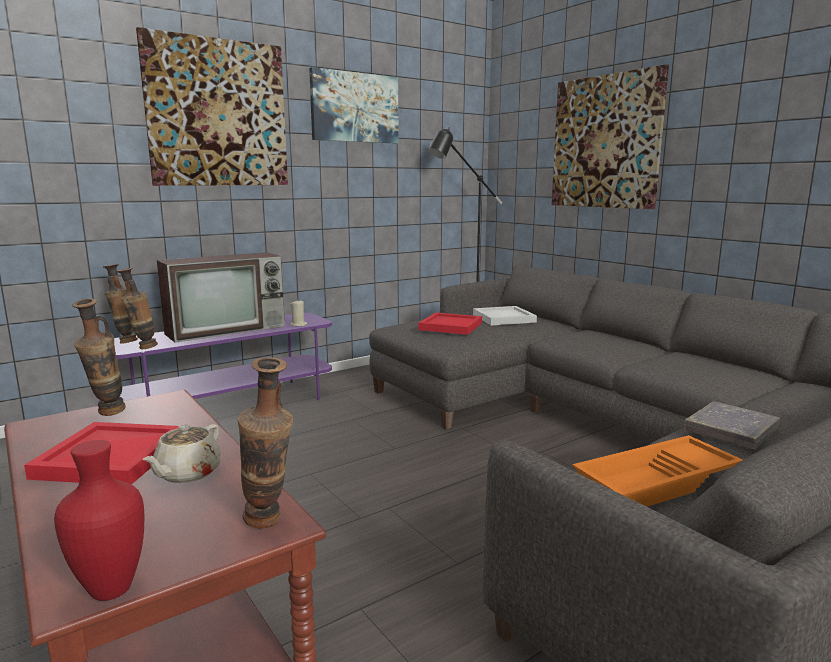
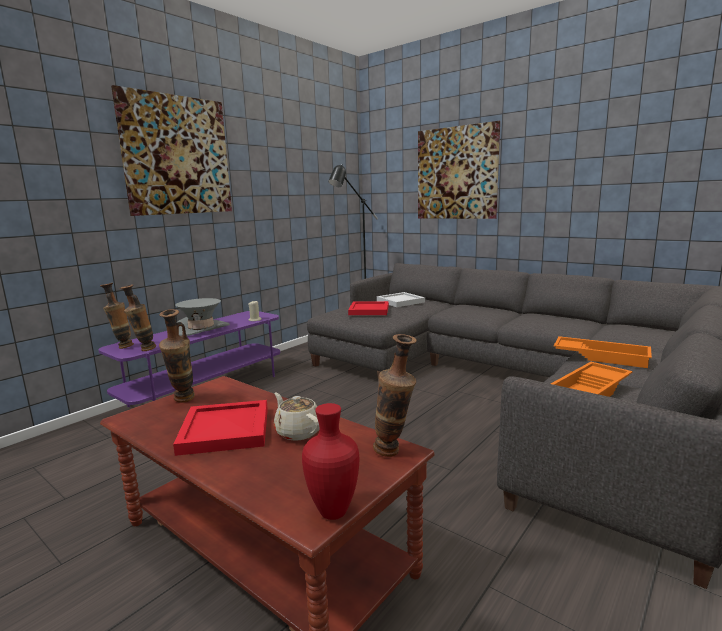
camera: 15 degrees left, 0 degrees up
beige teapot [143,424,221,483] -> beige teapot turned 135 degrees clockwise [274,393,320,441]
television [157,253,285,343] -> grey hat [175,298,230,336]
picture [309,67,399,144] -> none
grey book [684,401,780,449] -> orange tray [554,336,652,368]

